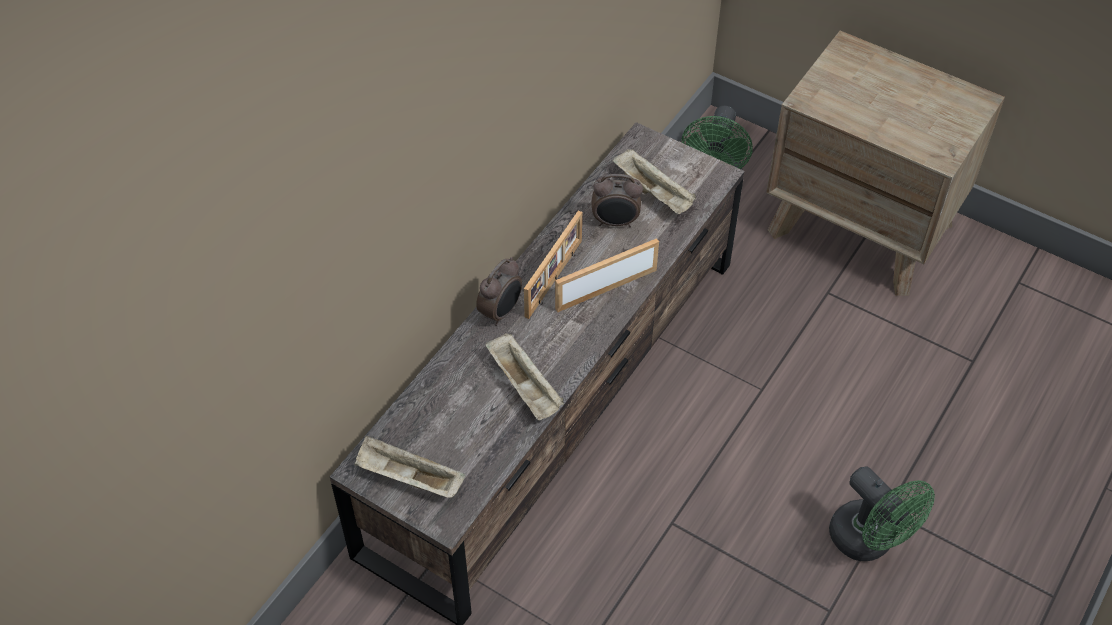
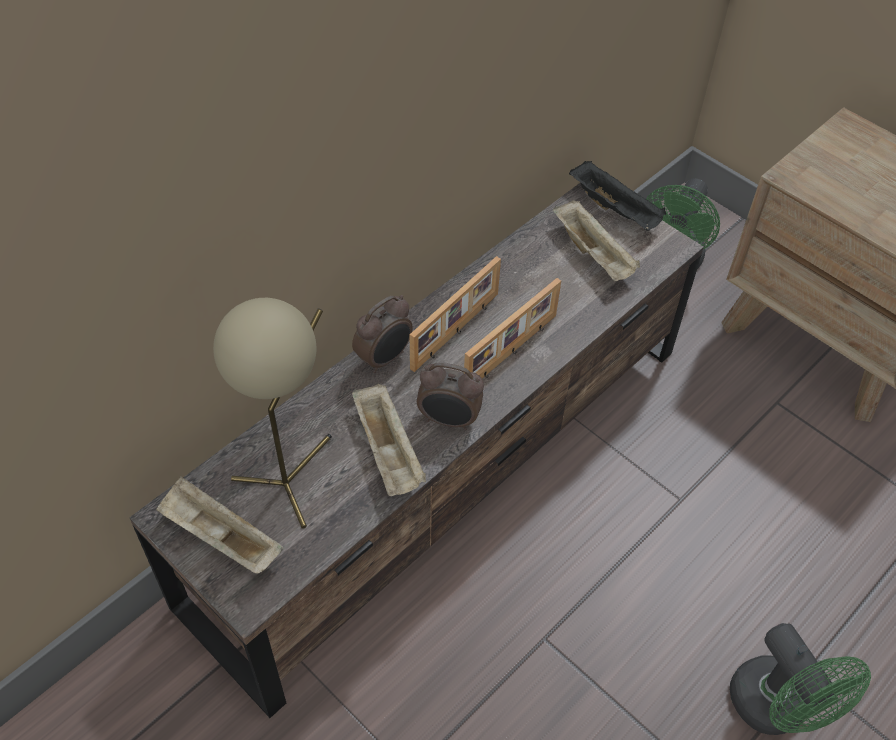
camera: 10 degrees right, 0 degrees up
picture frame [555,238,659,312] -> picture frame turned 150 degrees clockwise [464,278,561,378]
alarm clock [592,174,643,227] -> alarm clock moved to [417,363,484,430]
none -> beige table lamp [213,298,332,529]
none -> black tray [569,161,666,231]

